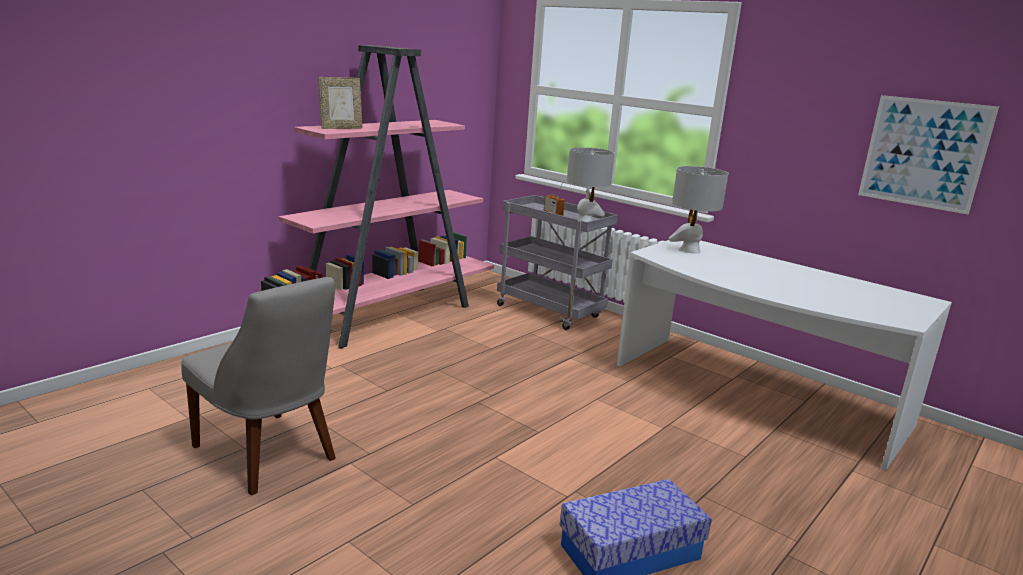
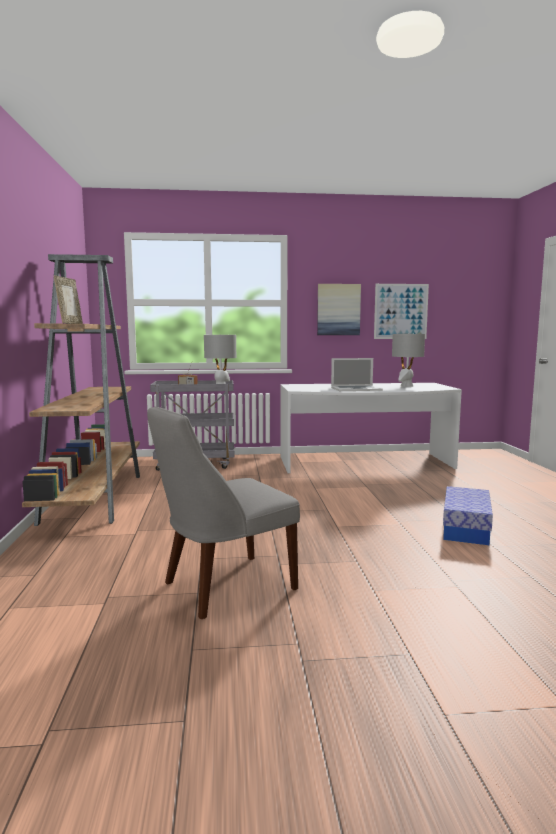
camera: 45 degrees left, 10 degrees down
grey chair [181,277,336,495] -> grey chair turned 150 degrees clockwise [147,406,300,619]
pink bookcase [261,45,494,349] -> brown bookcase [22,254,140,526]
grey table lamp [669,166,729,254] -> grey table lamp moved to [392,333,425,387]
none -> picture [317,284,361,335]
none -> laptop [331,358,383,391]

